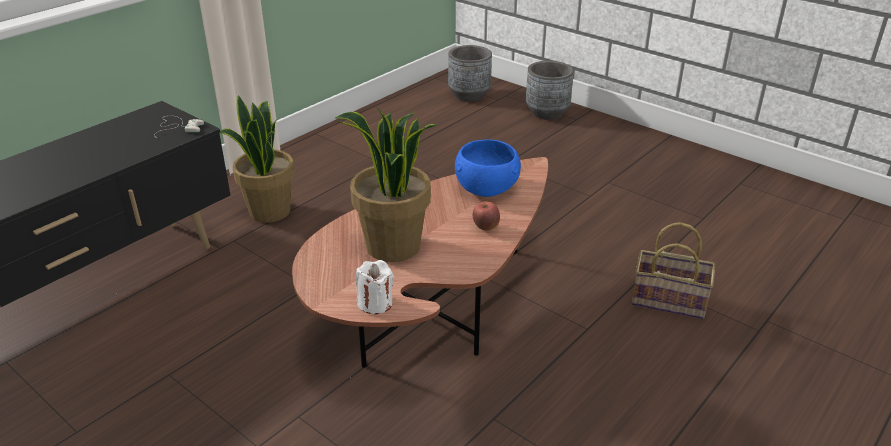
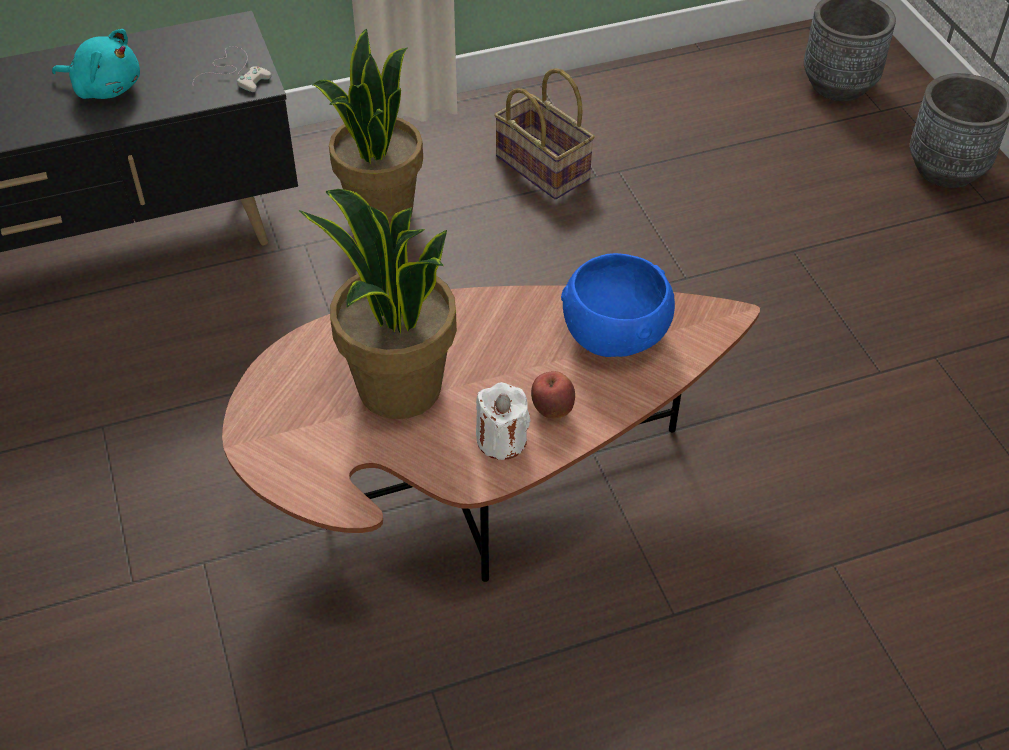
camera: 30 degrees right, 15 degrees up
white candle [356,260,394,314] -> white candle moved to [476,382,531,460]
basket [632,222,715,319] -> basket moved to [494,68,595,199]
none -> turquoise plush toy [52,29,140,99]

